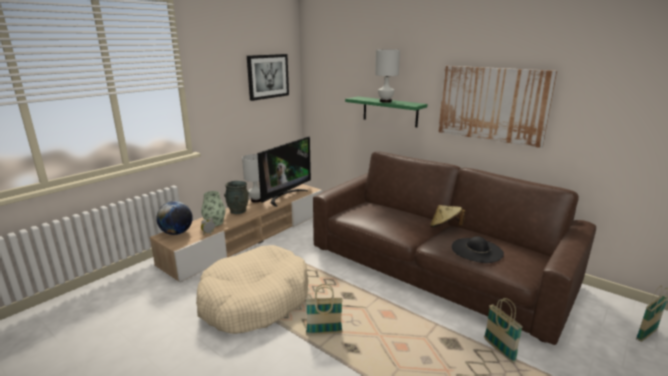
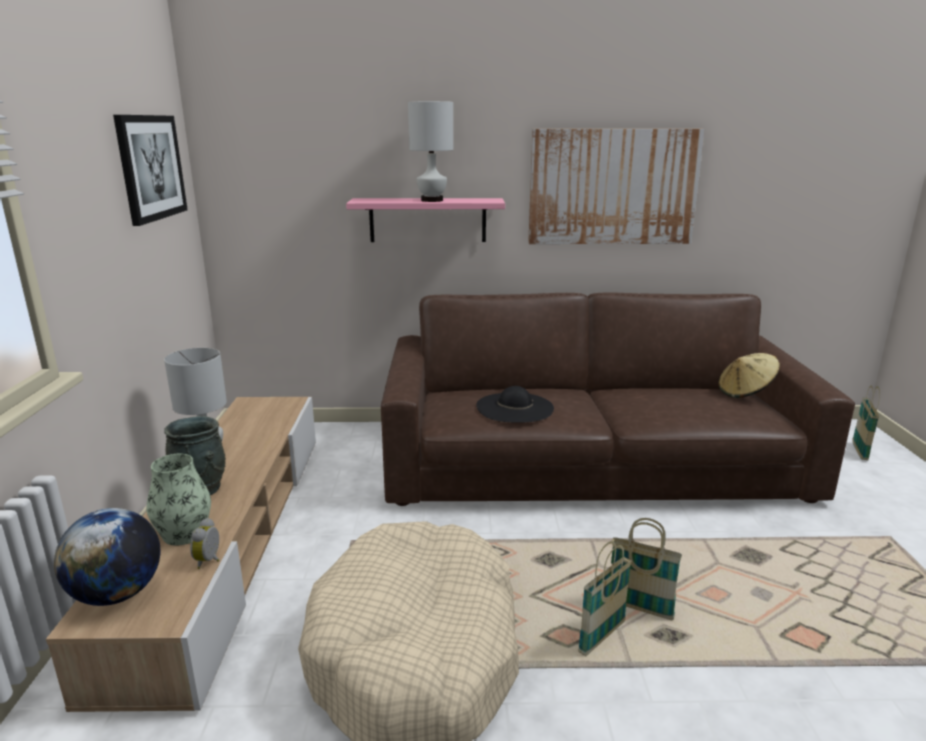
camera: 40 degrees left, 0 degrees up
television [257,137,311,207] -> none
green shelf [345,96,427,127] -> pink shelf [346,198,505,242]
beige hat [430,205,465,228] -> beige hat moved to [718,353,780,398]
black hat [452,236,504,263] -> black hat moved to [476,386,554,422]
basket [484,298,523,363] -> basket moved to [611,518,682,621]

